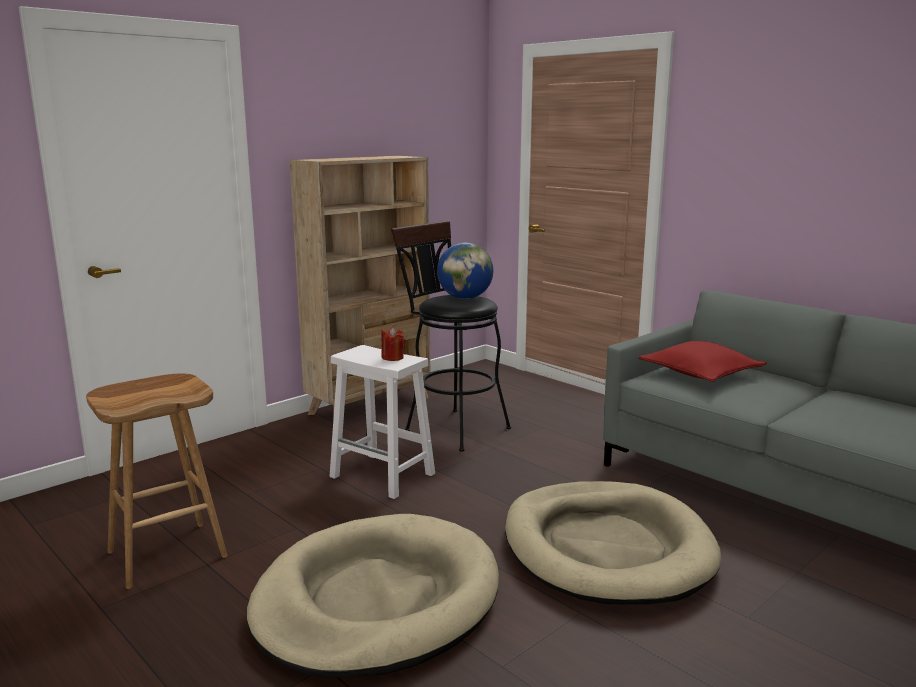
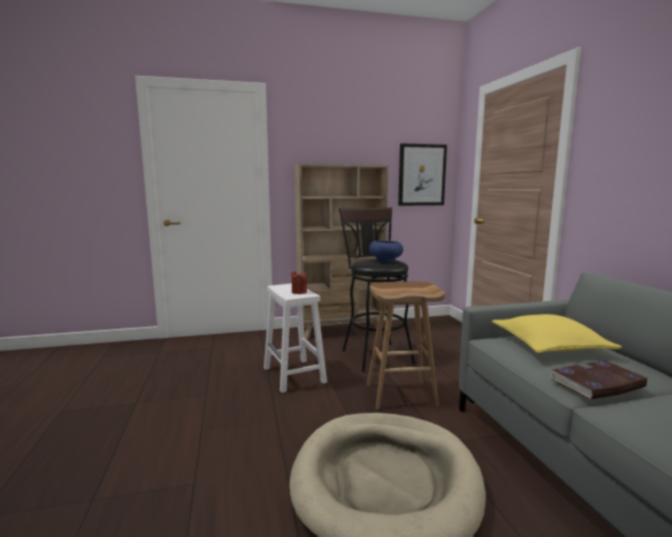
camera: 30 degrees right, 5 degrees down
brown stool [86,373,227,589] -> brown stool moved to [367,281,445,410]
beige dog bed [247,514,499,678] -> none
globe [437,243,493,299] -> blue bowl [369,240,403,263]
red pillow [638,341,767,382] -> yellow pillow [492,314,622,353]
none -> picture [398,143,447,206]
none -> book [550,360,647,399]

